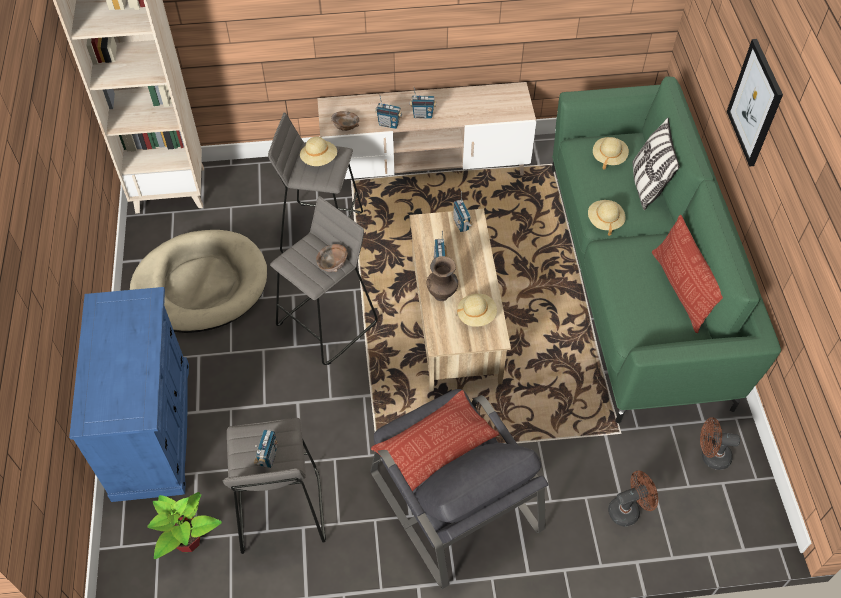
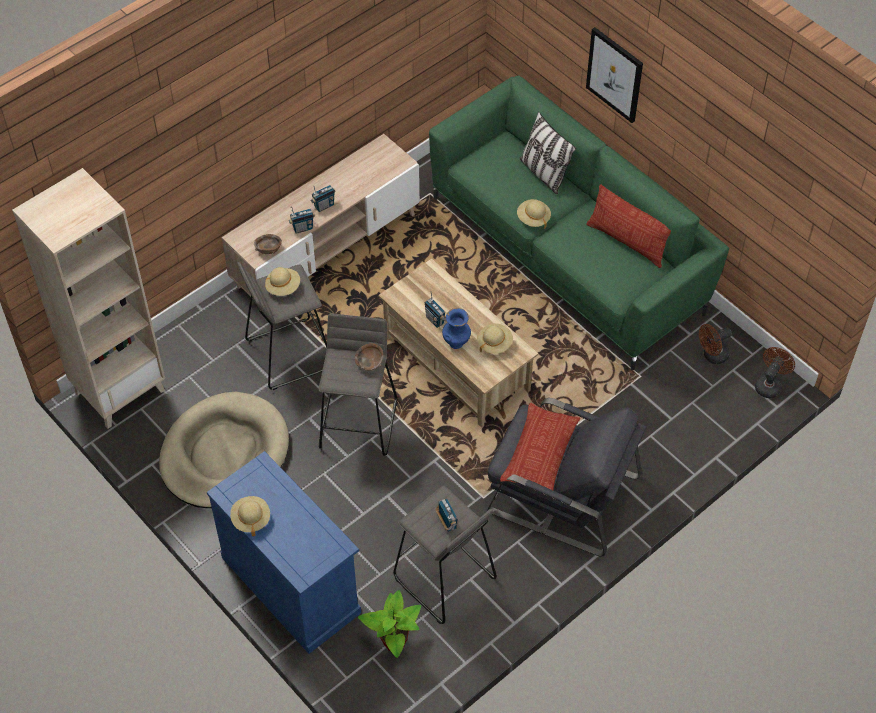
camera: 35 degrees left, 0 degrees up
brown vase [427,256,458,301] -> blue vase [442,308,471,349]
radio [453,191,473,232] -> none
beige hat [593,137,629,170] -> beige hat moved to [230,496,270,536]
brown fan [608,471,658,526] -> brown fan moved to [755,347,795,398]

